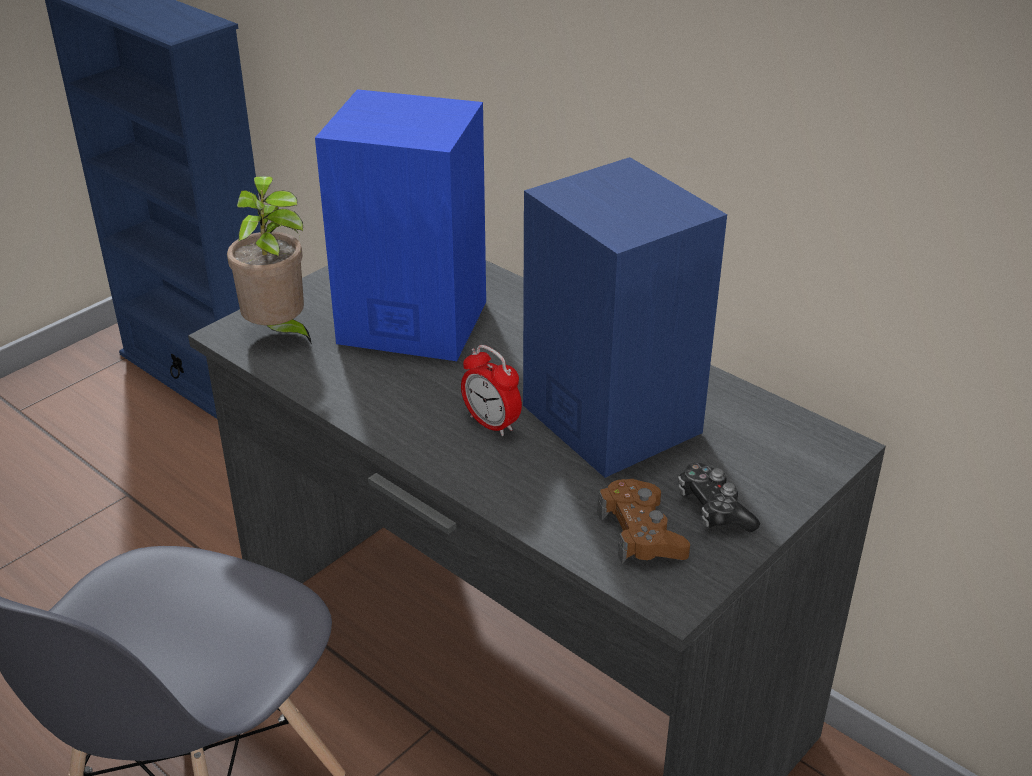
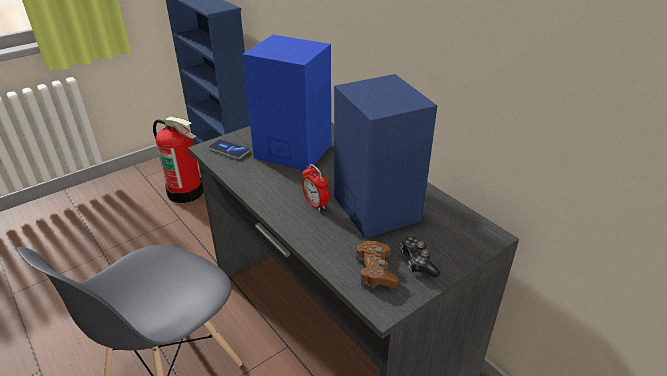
camera: 10 degrees right, 0 degrees up
potted plant [227,176,312,345] -> phone [208,139,249,159]
none -> fire extinguisher [153,117,204,203]

